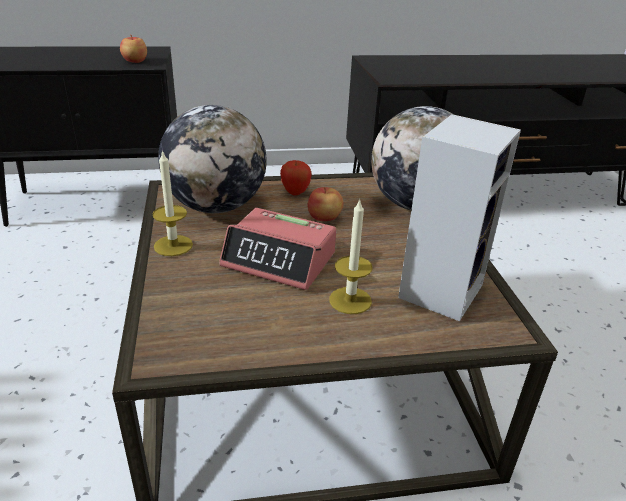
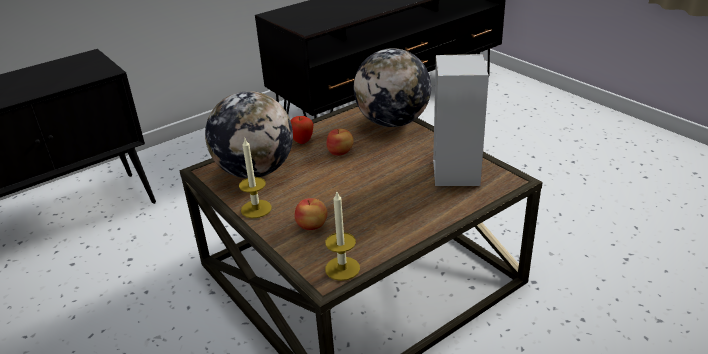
camera: 25 degrees left, 0 degrees up
apple [120,34,147,63] -> apple moved to [294,198,328,230]
alarm clock [219,208,336,290] -> none
candle [329,198,372,314] -> candle moved to [325,190,360,281]

